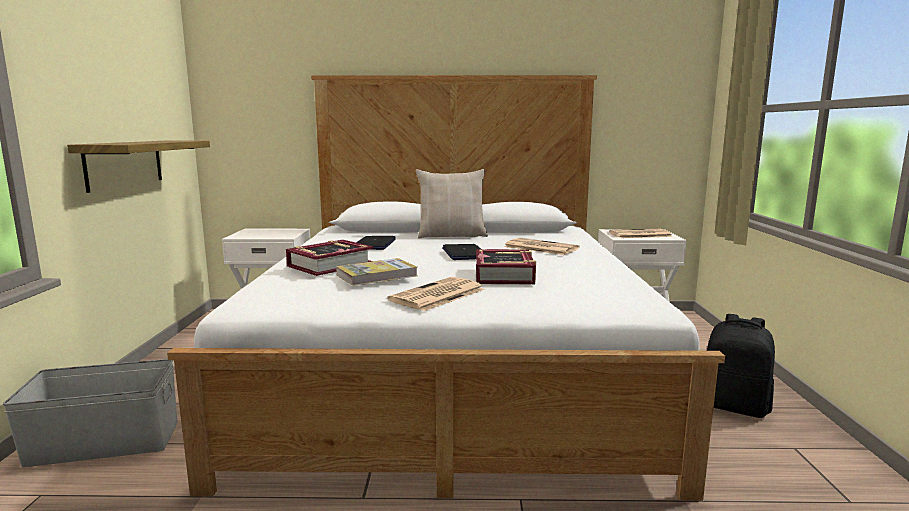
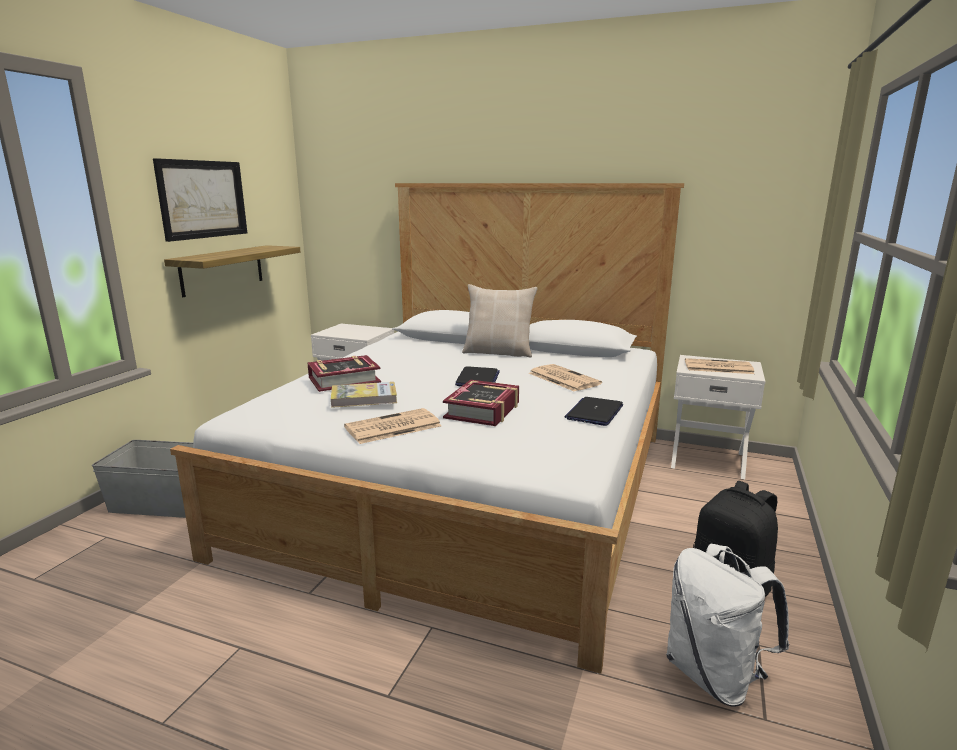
camera: 20 degrees right, 5 degrees up
laptop [356,236,396,250] -> laptop moved to [565,397,623,426]
none -> picture [153,158,247,242]
none -> white backpack [666,544,789,707]

